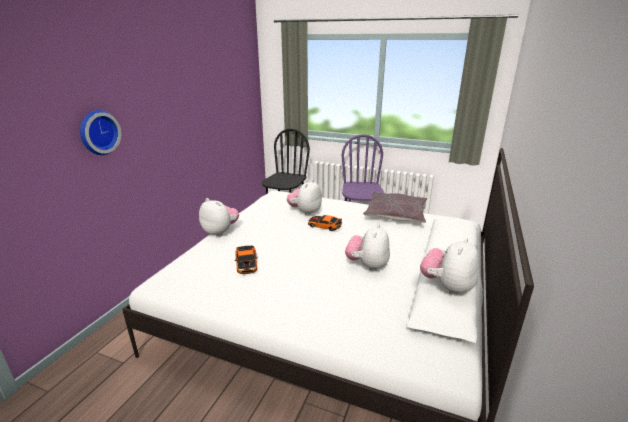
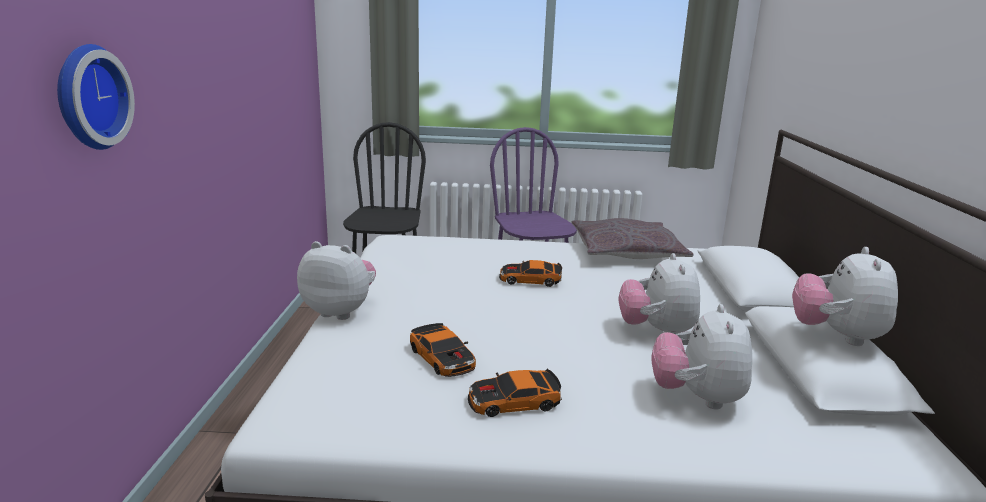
camera: 20 degrees left, 5 degrees down
plush toy [287,180,322,216] -> plush toy moved to [651,304,752,409]
none -> toy car [468,369,562,417]

